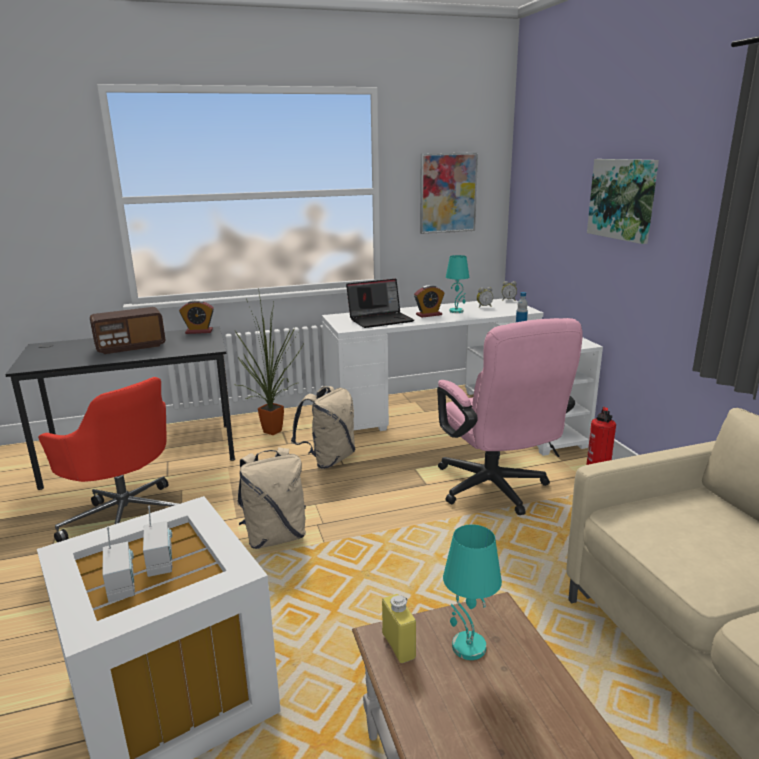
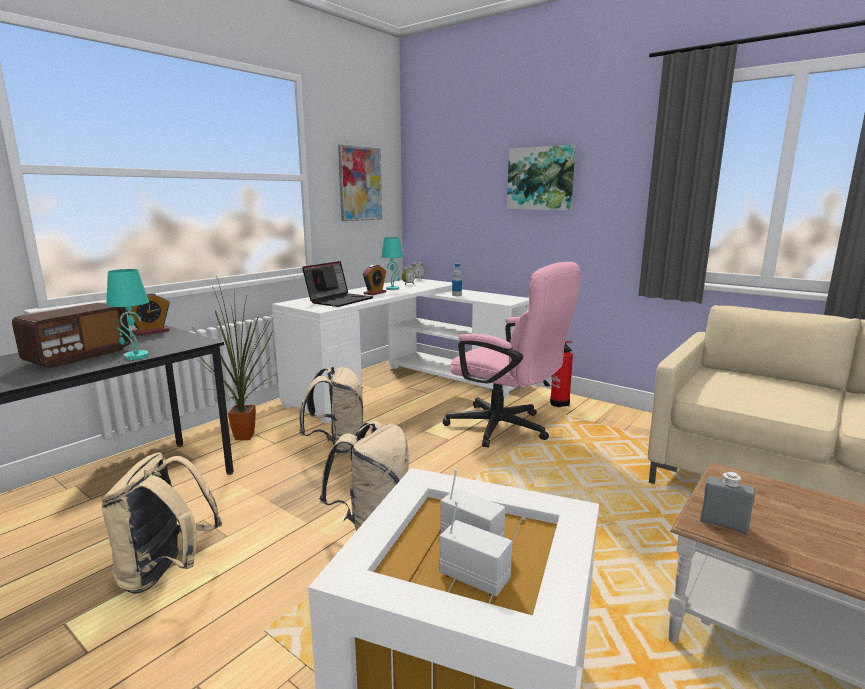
camera: 35 degrees left, 5 degrees down
red office chair [38,377,179,542] -> beige backpack [101,452,222,594]
yellow bottle [382,594,416,663] -> grey bottle [700,472,755,534]
turquoise table lamp [443,524,502,660] -> turquoise table lamp moved to [106,269,149,360]

